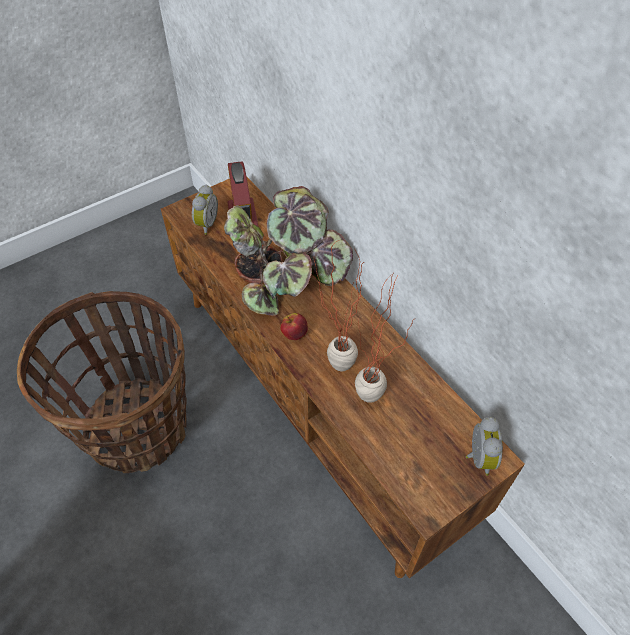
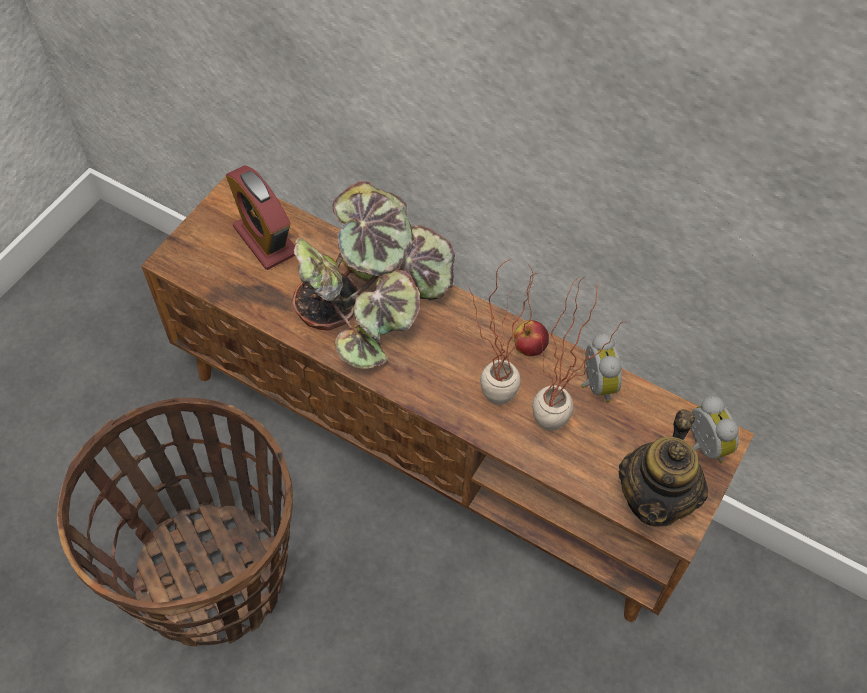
camera: 25 degrees left, 5 degrees up
alarm clock [192,185,218,235] -> alarm clock moved to [581,333,622,403]
apple [280,313,308,340] -> apple moved to [514,320,549,356]
none -> teapot [618,409,708,527]

